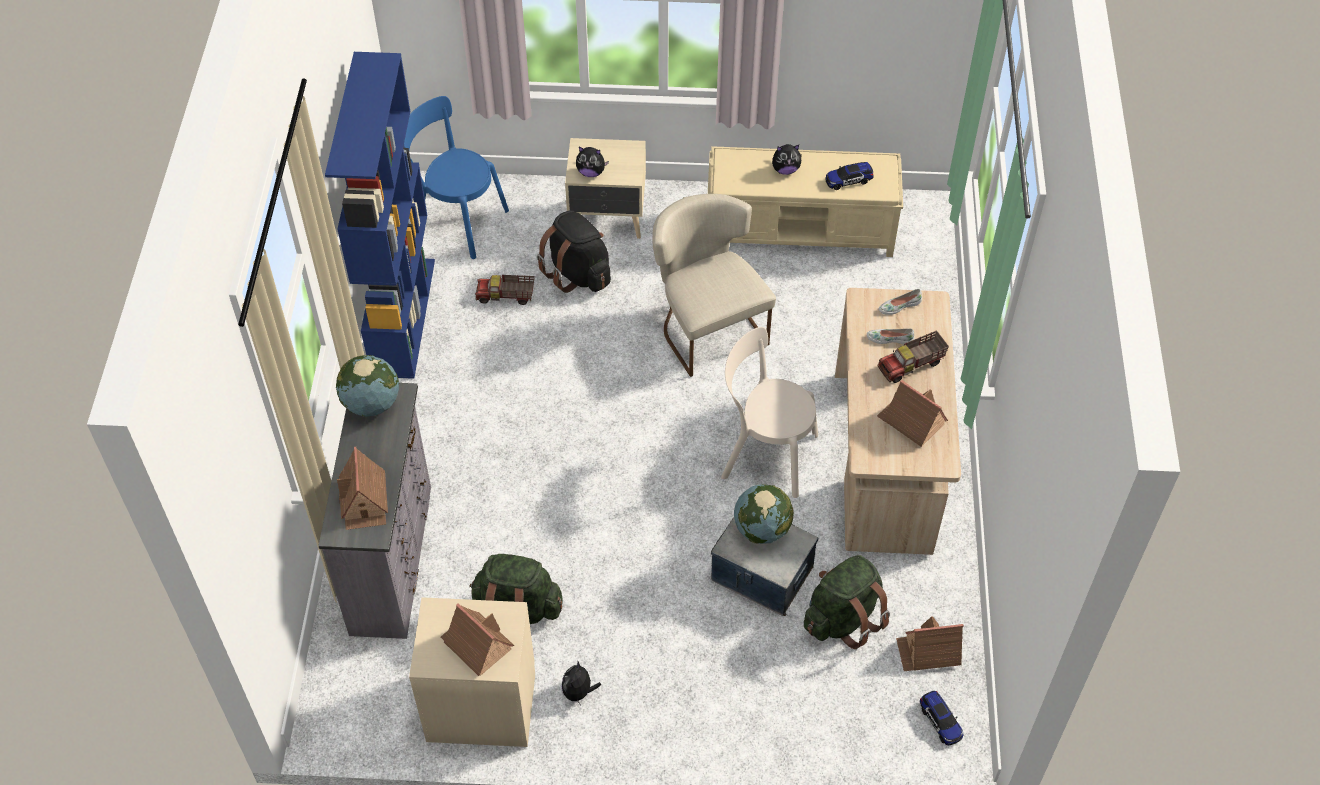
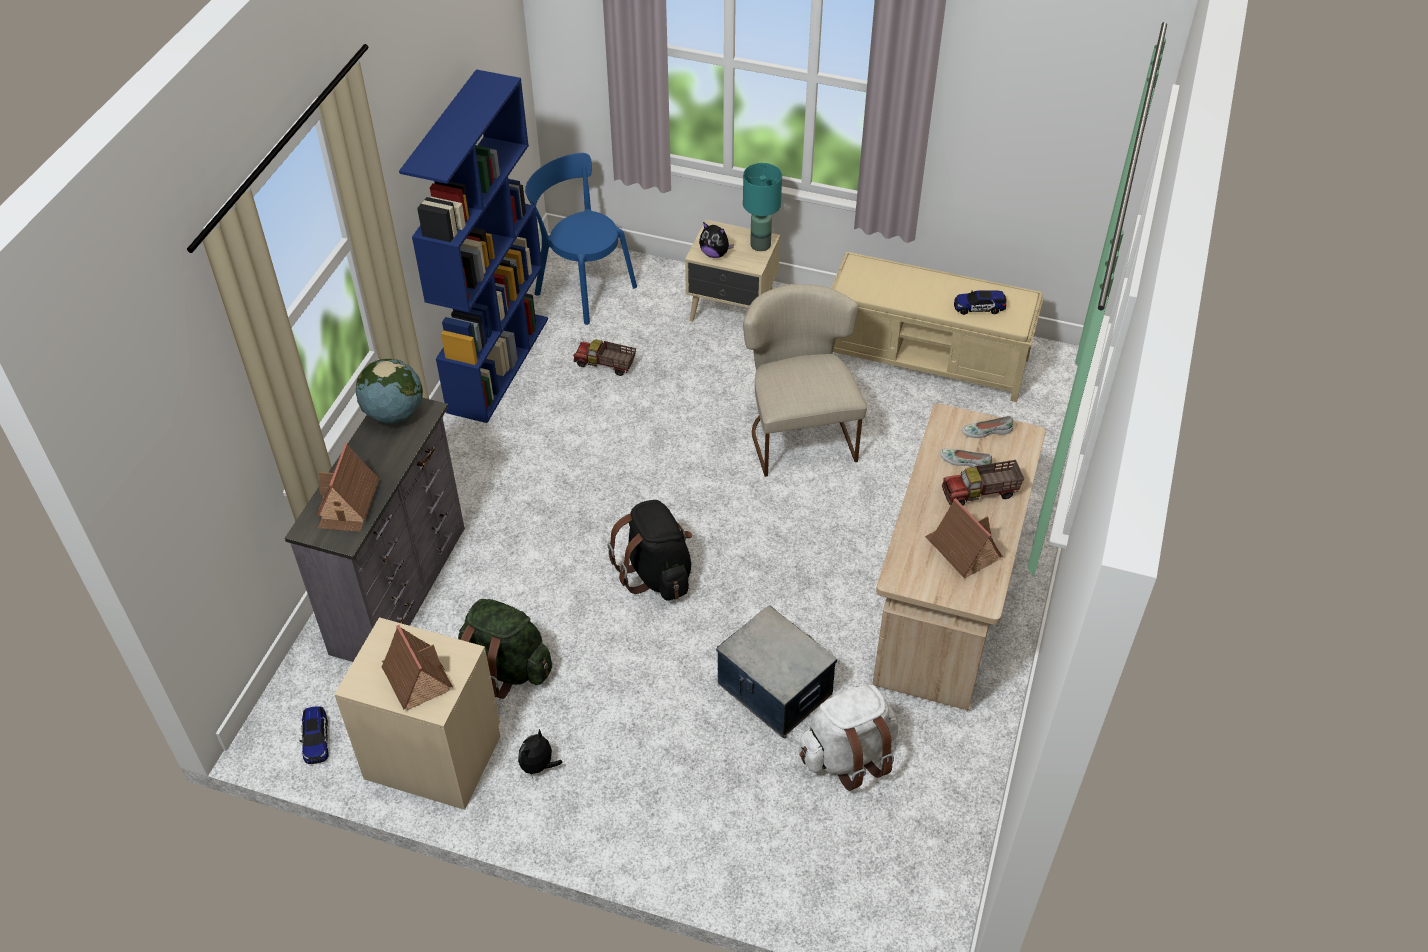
camera: 15 degrees right, 5 degrees down
black backpack [537,210,611,293] -> black backpack moved to [607,500,692,600]
beige chair [721,327,818,498] -> none
globe [734,484,794,544] -> none
plush toy [772,144,802,175] -> none
green backpack [804,555,890,649] -> white backpack [799,685,898,791]
toy house [896,616,964,671] -> none
toy car [920,691,963,745] -> toy car moved to [300,706,329,764]
none -> turquoise table lamp [743,163,782,251]

